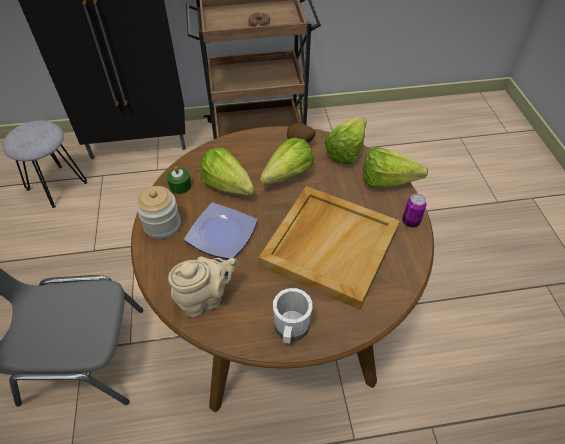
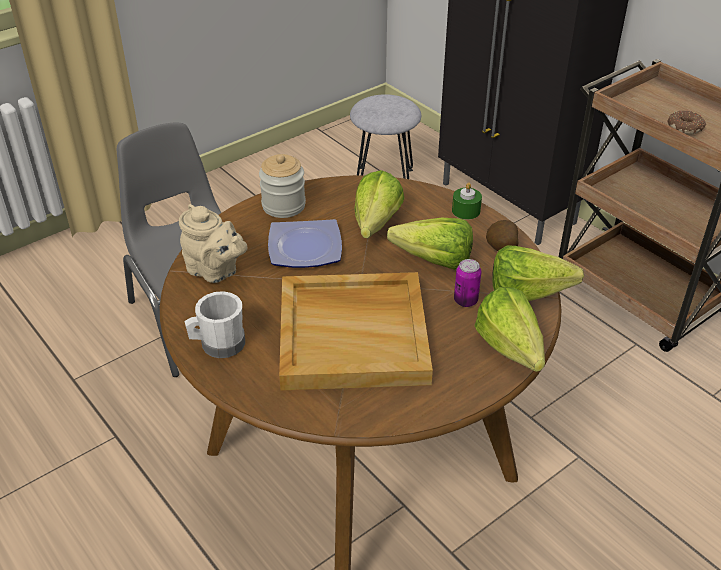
camera: 60 degrees right, 10 degrees down
green candle [167,166,192,194] -> green candle moved to [452,183,482,220]
can [402,194,427,228] -> can moved to [454,259,481,307]

